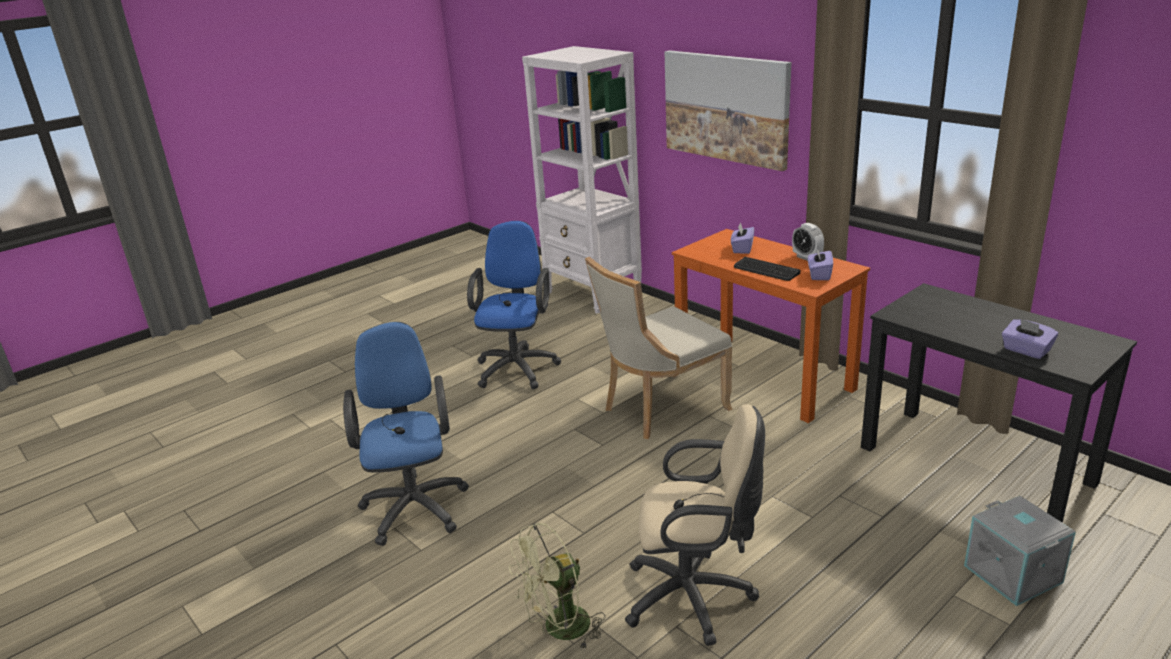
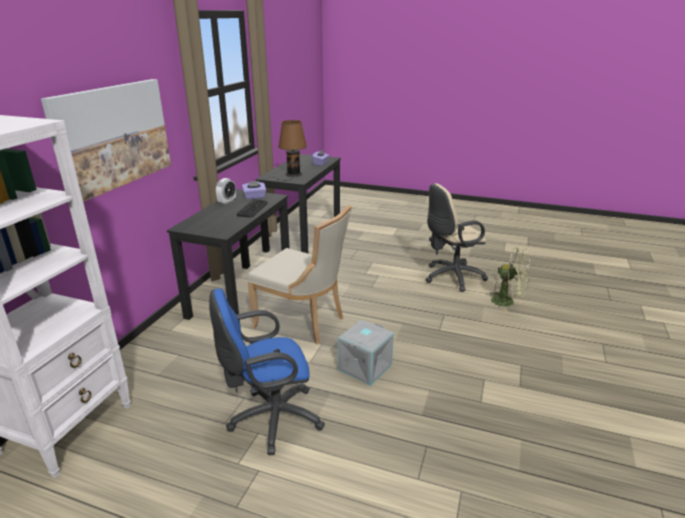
camera: 120 degrees left, 0 degrees up
blue office chair [343,322,469,546] -> none
beige office chair [625,404,765,646] -> beige office chair turned 90 degrees counterclockwise [425,183,488,292]
orange desk [672,229,870,423] -> black desk [167,189,290,323]
purple tissue box [731,222,754,254] -> none
grey storage box [964,496,1076,606] -> grey storage box moved to [338,320,394,386]
none -> brown table lamp [269,120,307,181]

